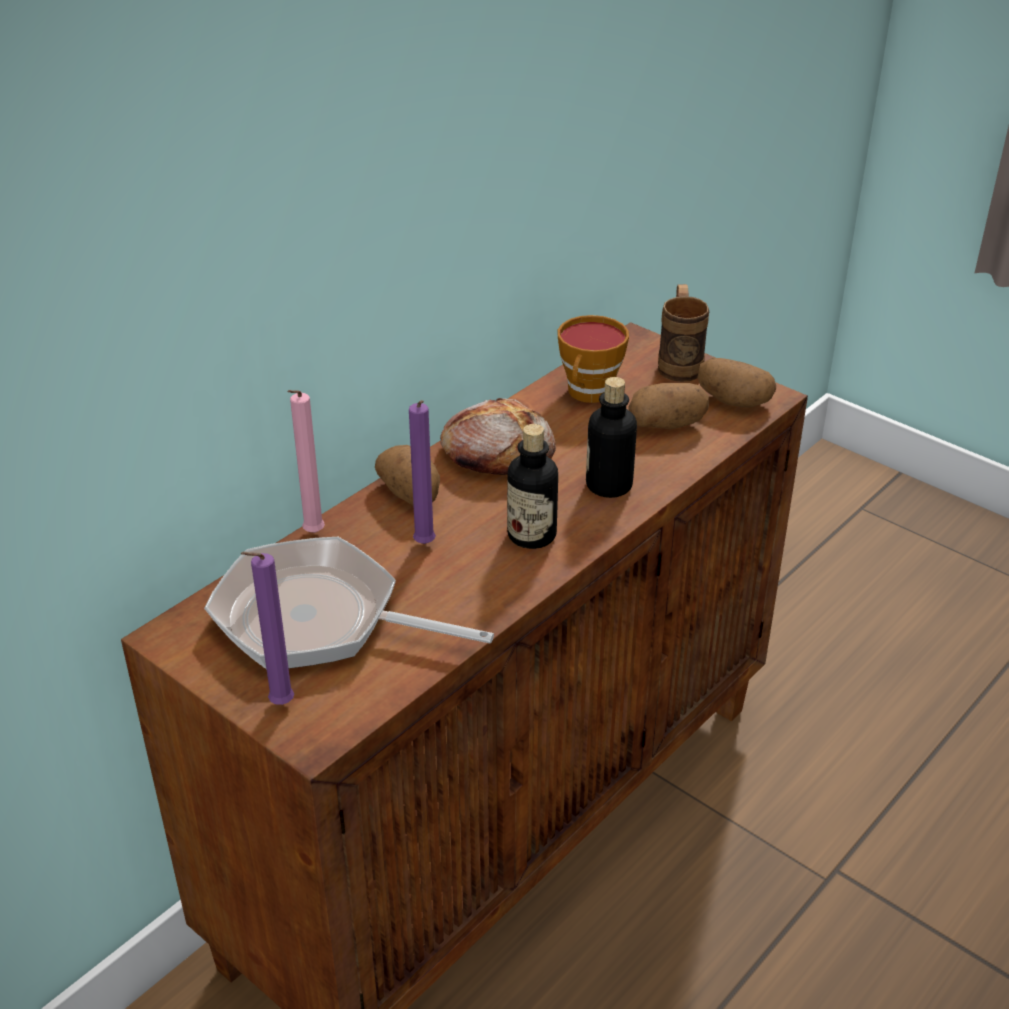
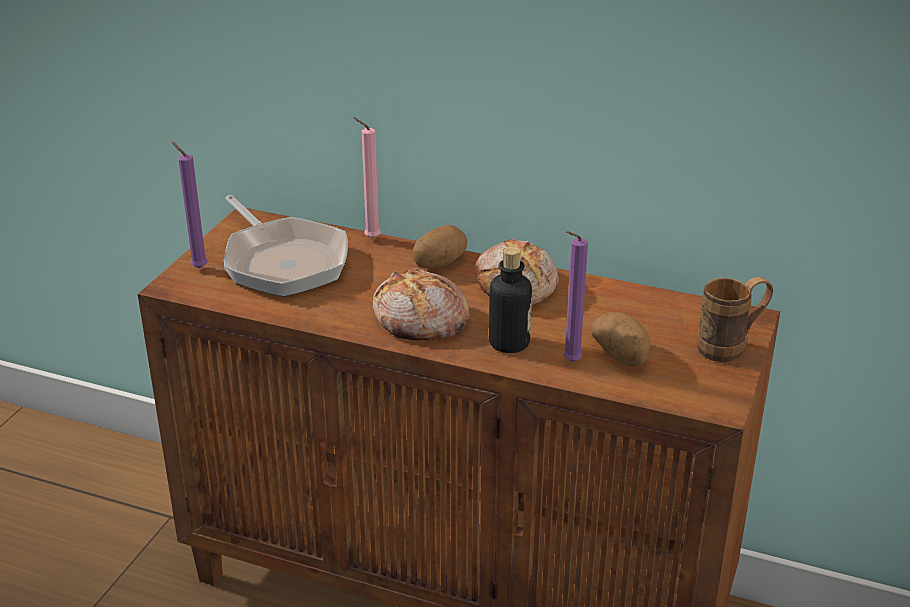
camera: 70 degrees right, 5 degrees down
frying pan [204,537,494,669] -> frying pan turned 150 degrees clockwise [224,195,348,297]
purple candle [409,400,436,544] -> purple candle moved to [563,231,588,362]
bottle [507,424,558,549] -> bread [373,268,470,340]
cup [558,315,629,403] -> none
potato [697,358,776,408] -> none

